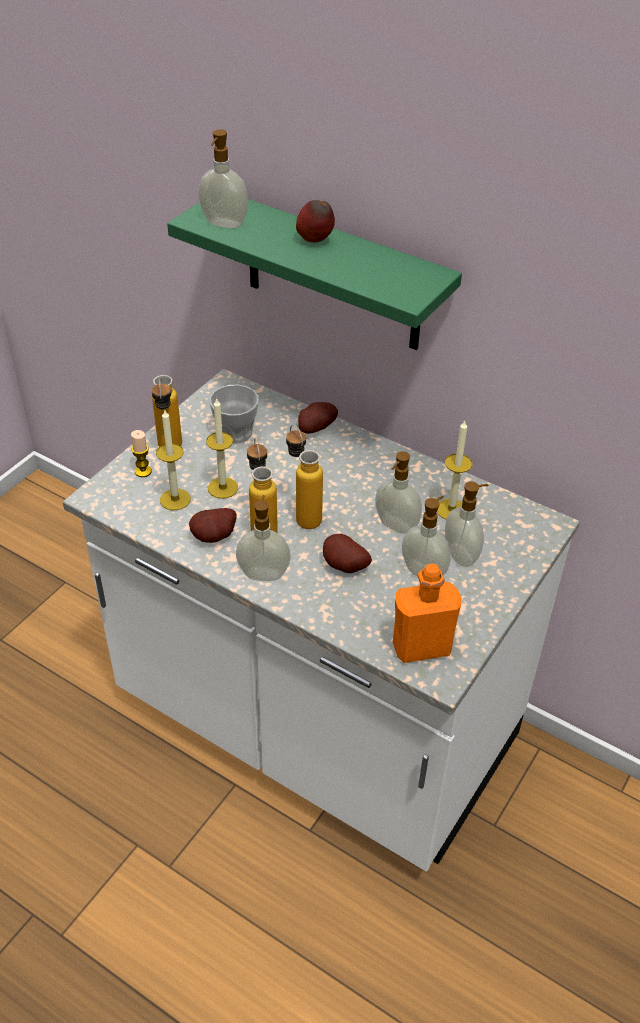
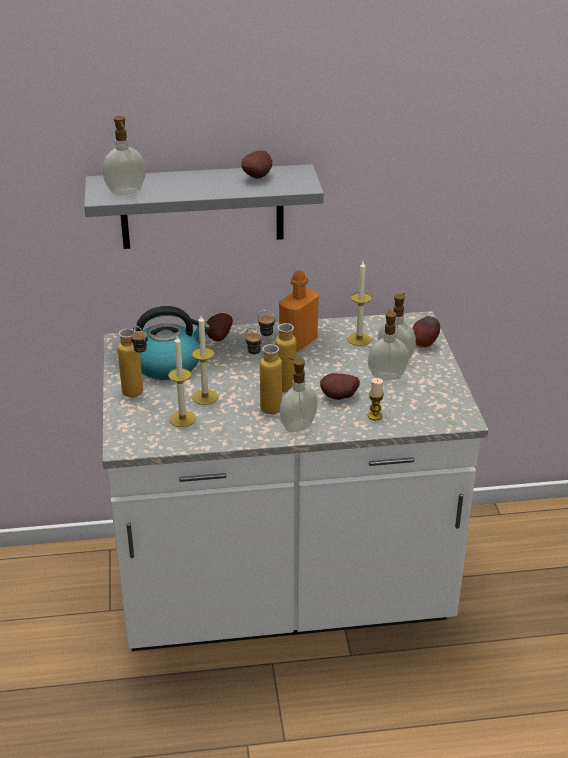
camera: 40 degrees left, 10 degrees down
candle [131,430,152,477] -> candle moved to [368,378,384,420]
green shelf [167,199,462,350] -> grey shelf [84,164,324,249]
potato [189,508,237,543] -> potato moved to [241,150,272,179]
cup [210,385,259,444] -> kettle [136,306,210,380]
apple [296,200,335,243] -> apple moved to [412,316,440,347]
soap dispenser [375,451,422,534] -> none
orange bottle [393,564,462,663] -> orange bottle moved to [279,270,319,352]

